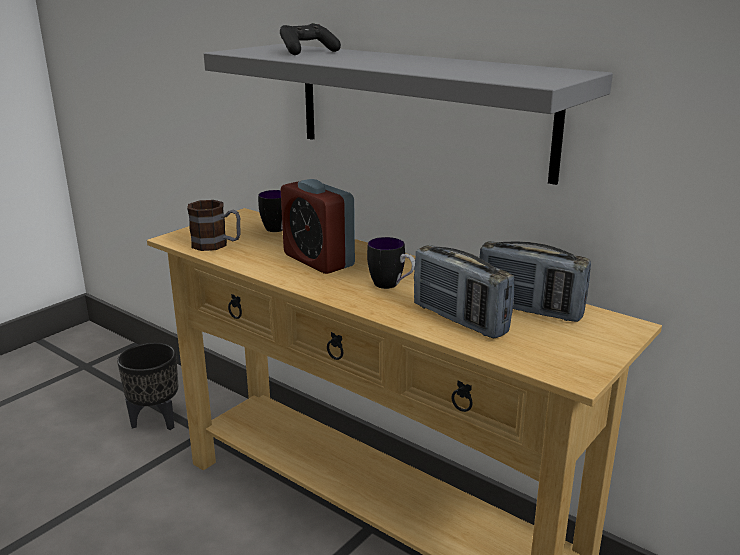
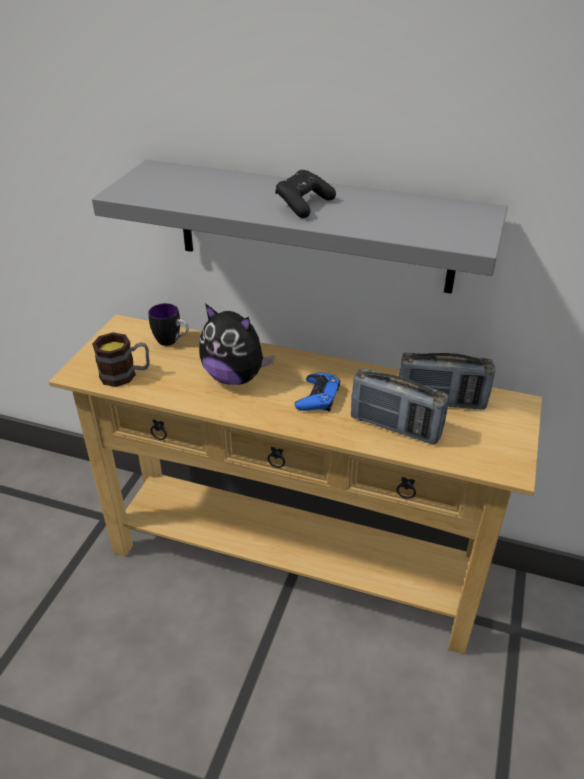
camera: 20 degrees left, 15 degrees up
black planter [117,343,178,430] -> none
black game controller [280,23,341,55] -> black game controller moved to [275,170,336,218]
alarm clock [281,179,355,274] -> plush toy [199,303,275,385]
mug [367,237,415,289] -> blue game controller [294,373,340,412]

